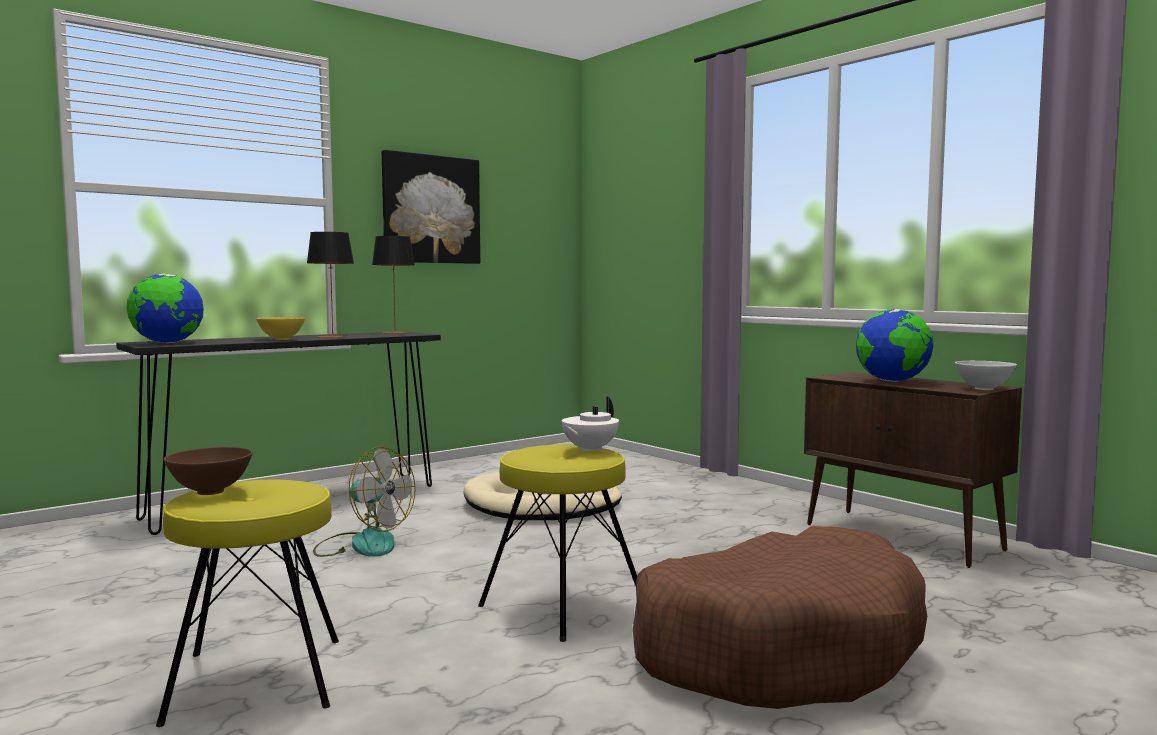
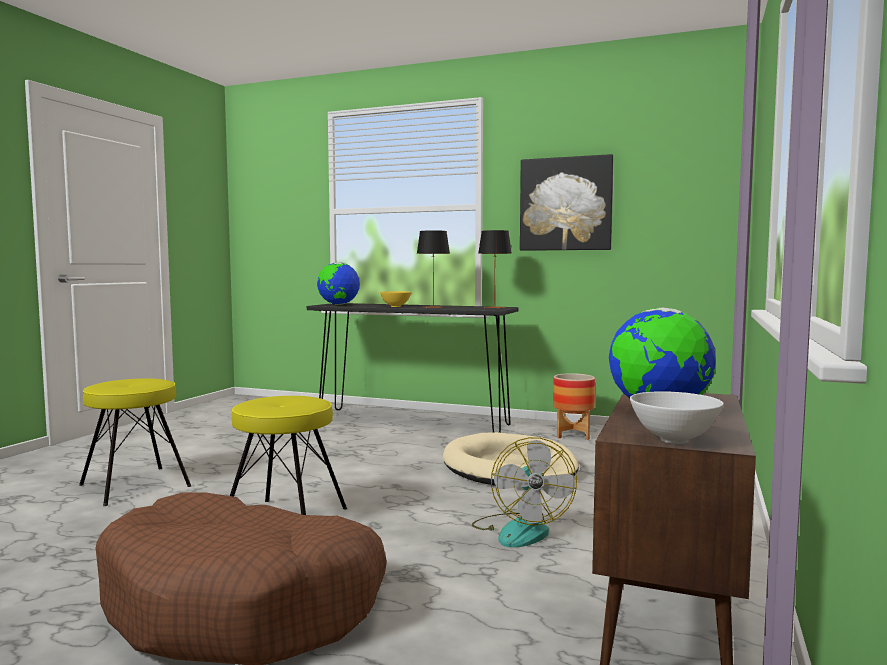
camera: 60 degrees right, 0 degrees up
brown bowl [164,447,253,495] -> none
fan [313,446,415,557] -> fan moved to [472,437,577,547]
white teapot [562,396,619,453] -> none
none -> planter [553,373,595,440]

